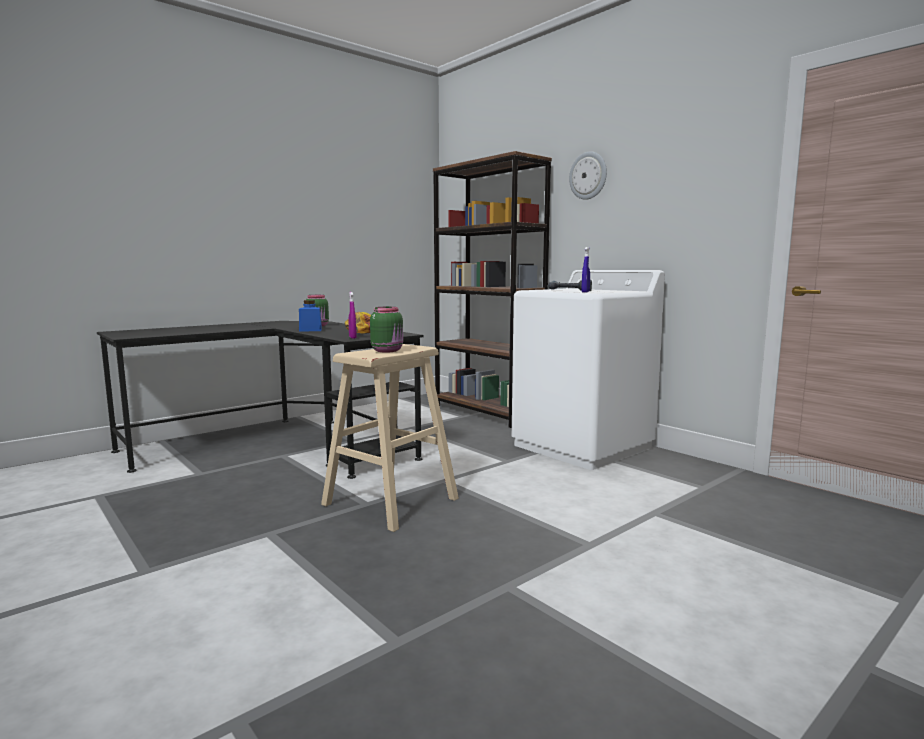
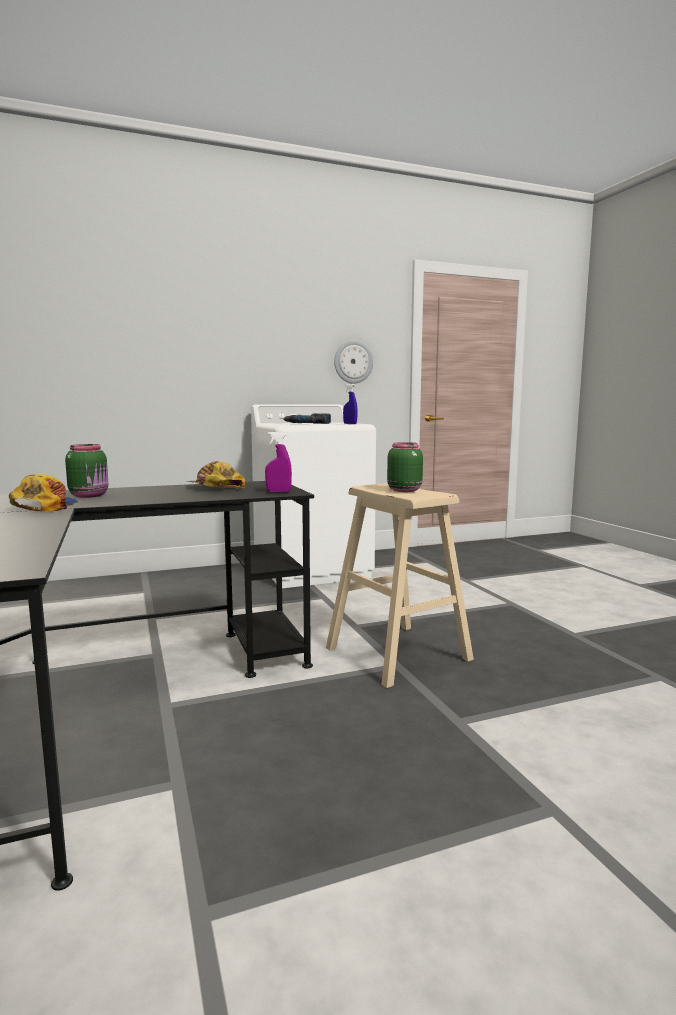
camera: 70 degrees left, 0 degrees up
blue jar [299,300,322,332] -> none
brown bookcase [433,151,552,428] -> none
wall clock [569,151,607,200] -> wall clock moved to [334,340,373,383]
none -> cap [9,474,78,512]

